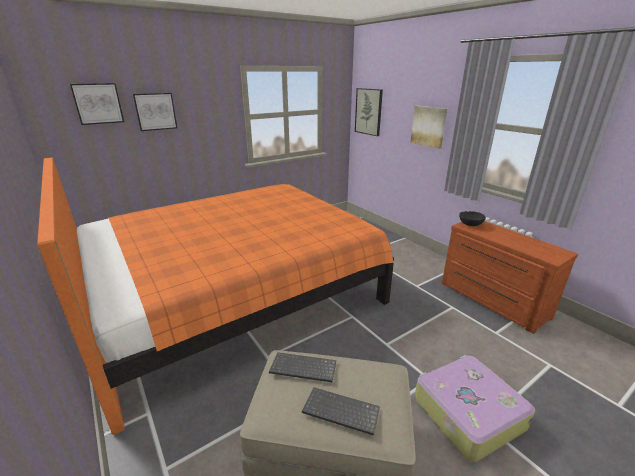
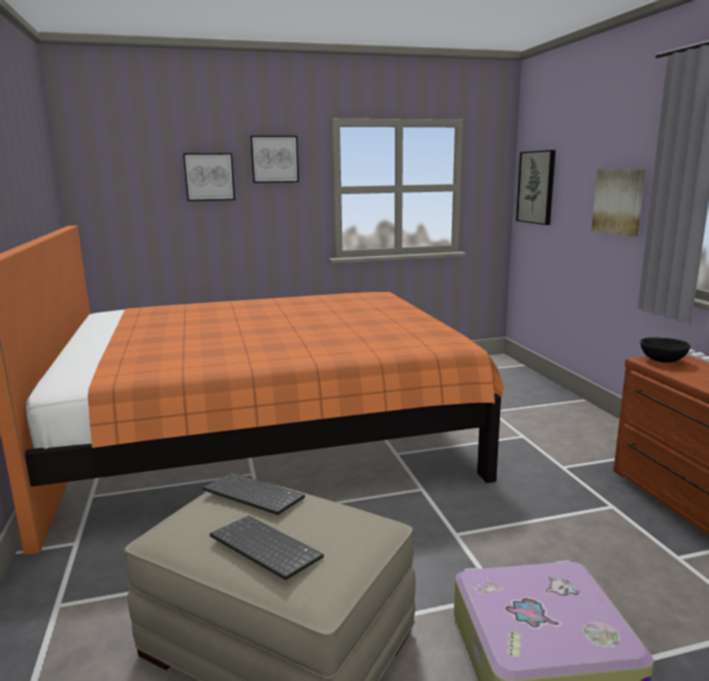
camera: 20 degrees right, 10 degrees down
picture [70,83,124,125] -> picture moved to [250,136,299,183]

